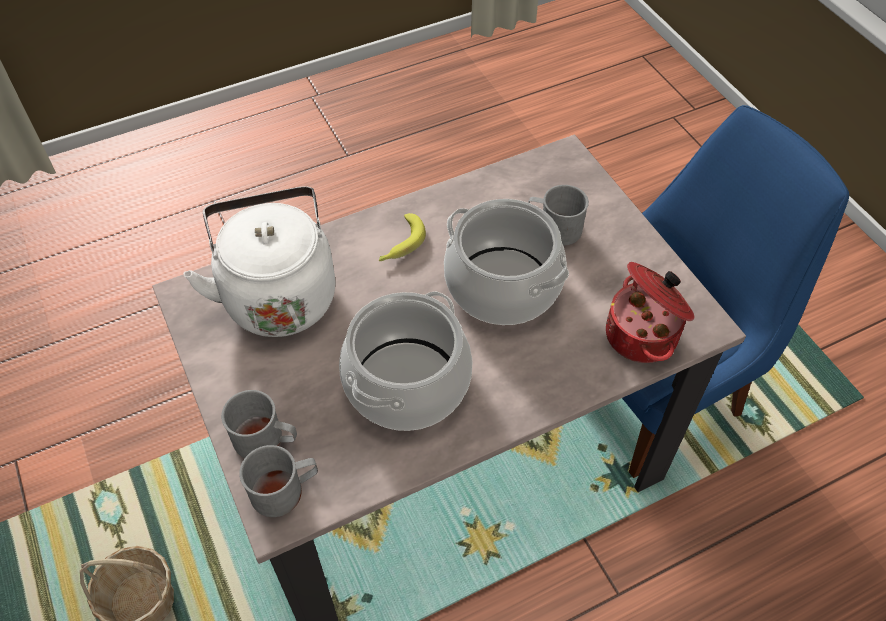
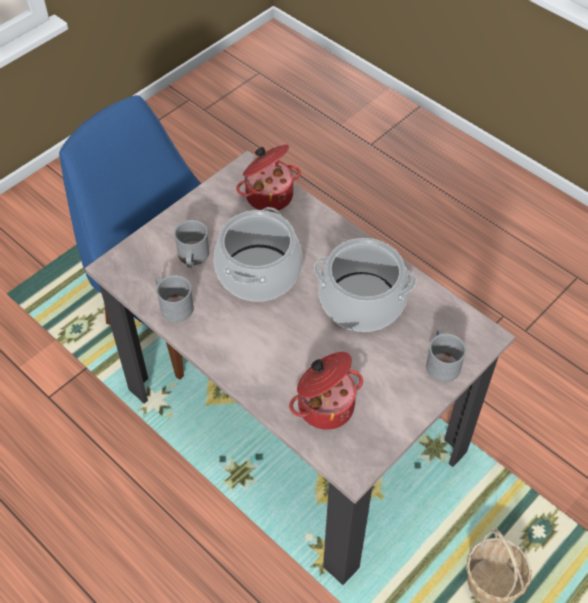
camera: 110 degrees left, 0 degrees up
white kettle [183,186,335,337] -> cooking pot [289,352,363,430]
grey mug [239,445,318,517] -> grey mug moved to [155,275,194,322]
banana [379,213,426,261] -> none

